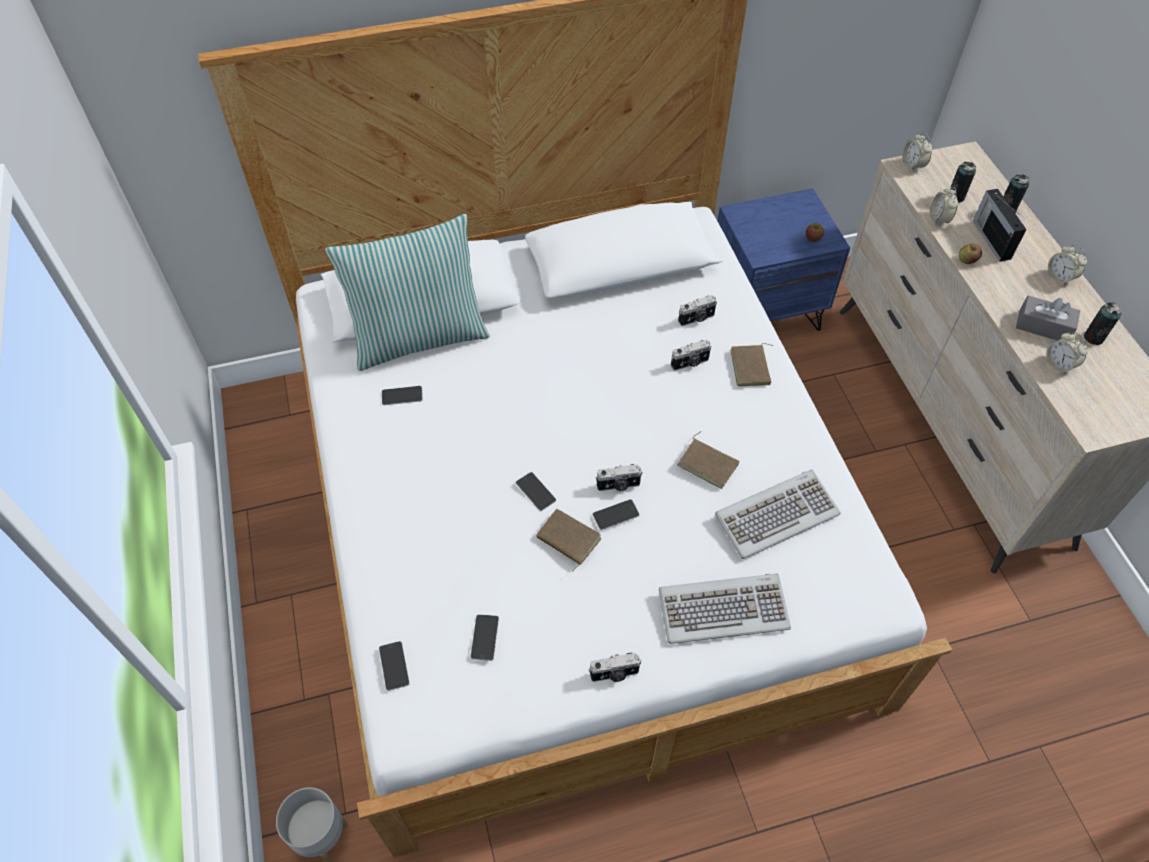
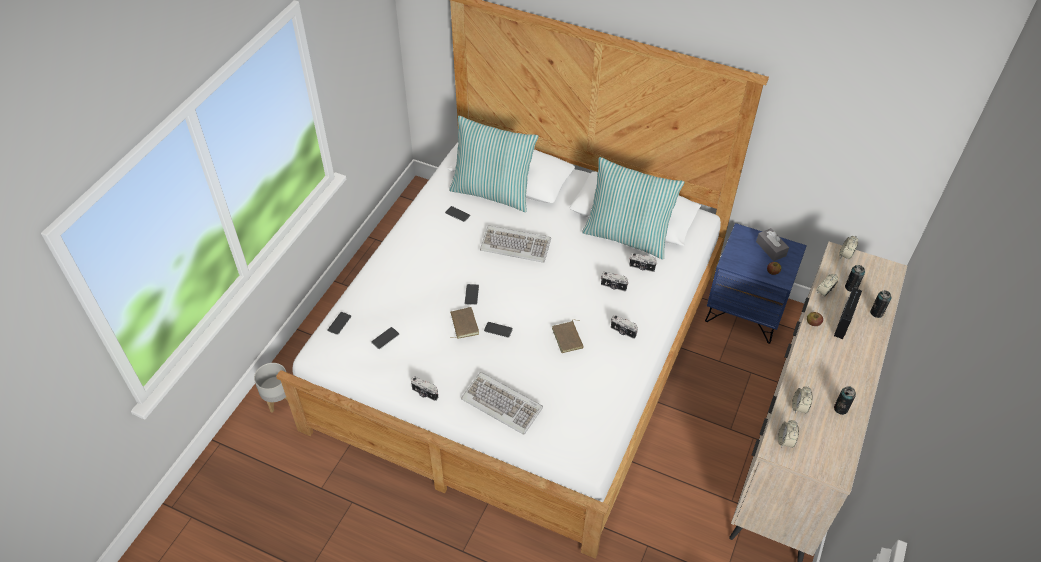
camera: 40 degrees right, 5 degrees down
camera [596,464,643,491] -> camera moved to [611,315,638,339]
keyboard [715,470,841,559] -> keyboard moved to [480,225,551,263]
brown book [730,343,773,386] -> none
grey tissue box [1016,296,1080,341] -> grey tissue box moved to [756,228,789,261]
alarm clock [1048,244,1087,286] -> alarm clock moved to [778,420,799,448]
none -> pillow [582,157,685,260]

